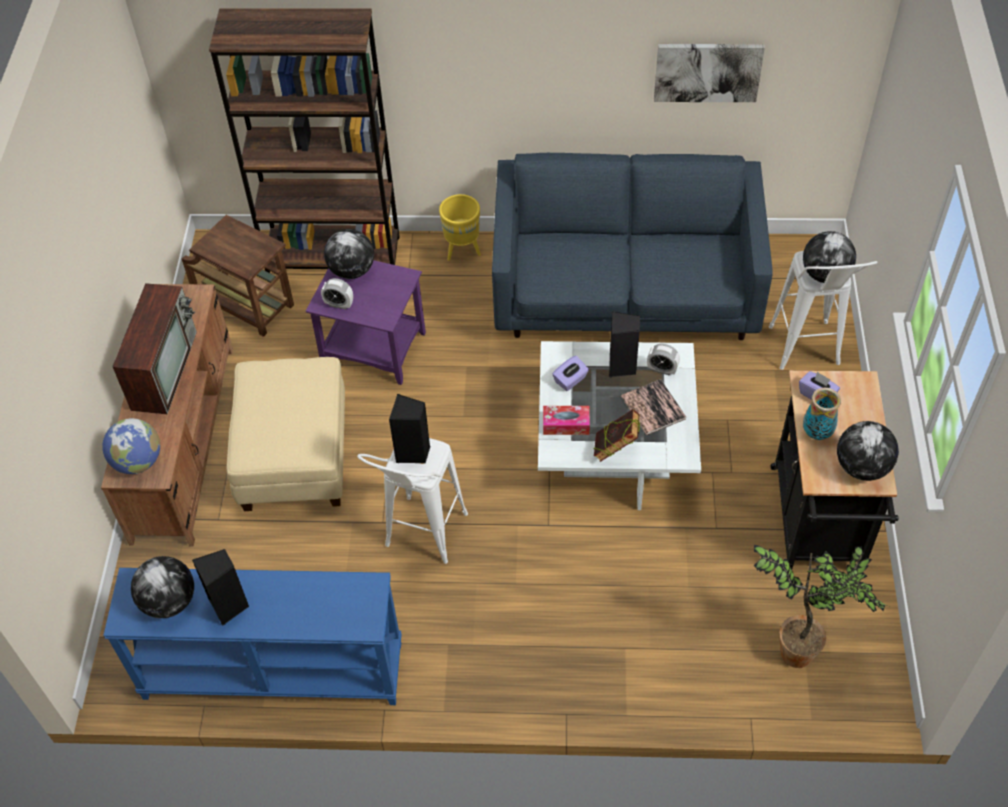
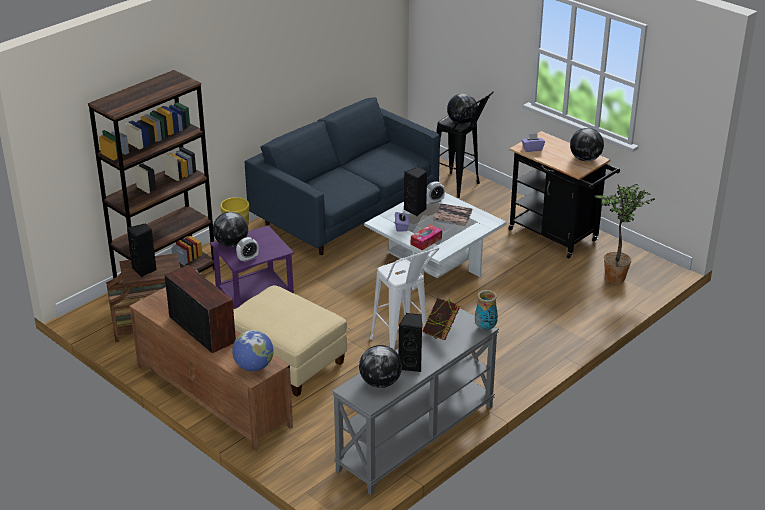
camera: 50 degrees left, 20 degrees down
blue console table [103,568,402,705] -> grey console table [332,308,499,495]
black speaker [389,394,430,463] -> black speaker moved to [127,223,157,277]
book [593,409,640,462] -> book moved to [422,298,460,340]
picture [654,44,765,102] -> none
white stool [769,251,878,370] -> black stool [436,91,494,198]
vase [803,388,841,440] -> vase moved to [475,290,498,331]

